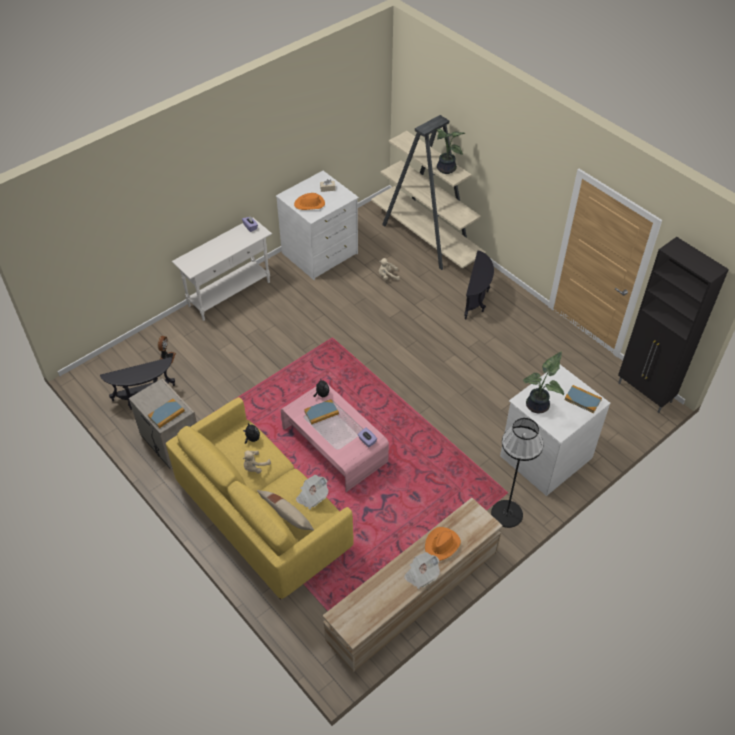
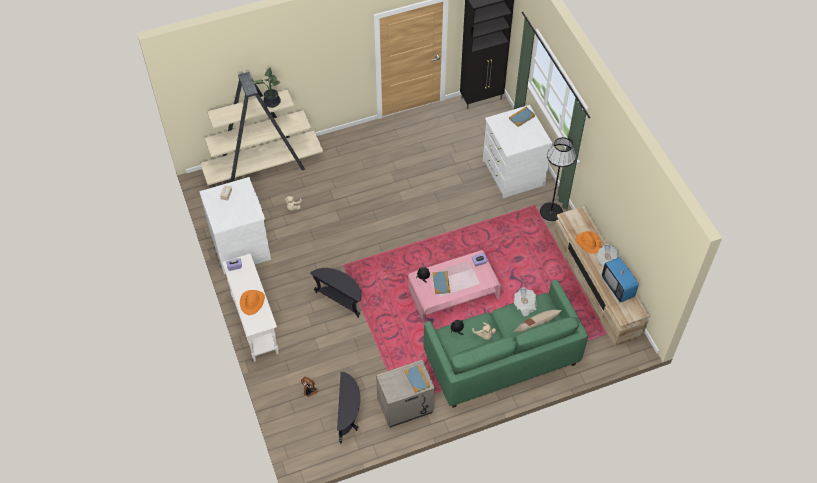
camera: 70 degrees left, 5 degrees up
yellow sofa [166,397,354,600] -> green sofa [423,280,588,408]
orange hat [294,193,325,210] -> orange hat moved to [240,290,265,315]
black side table [464,250,494,320] -> black side table moved to [310,268,362,318]
potted plant [523,352,564,413] -> none
none -> television [602,256,639,302]

